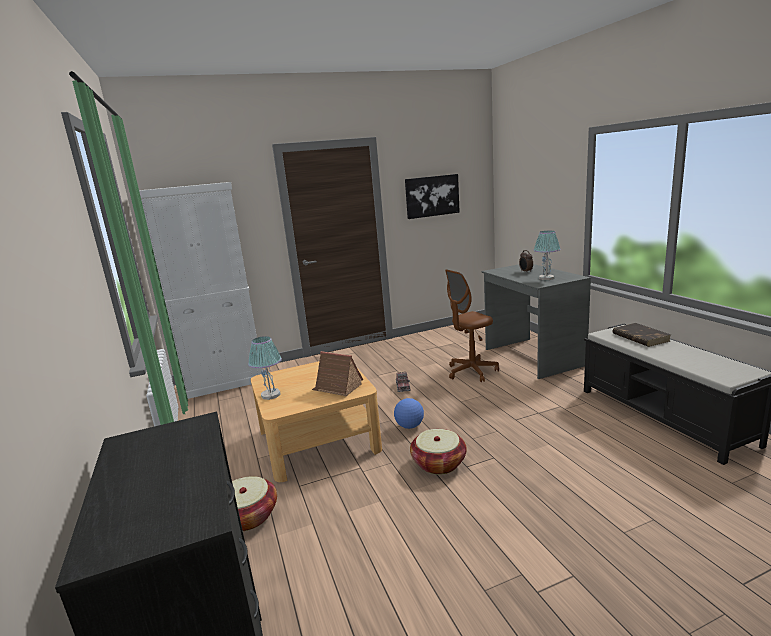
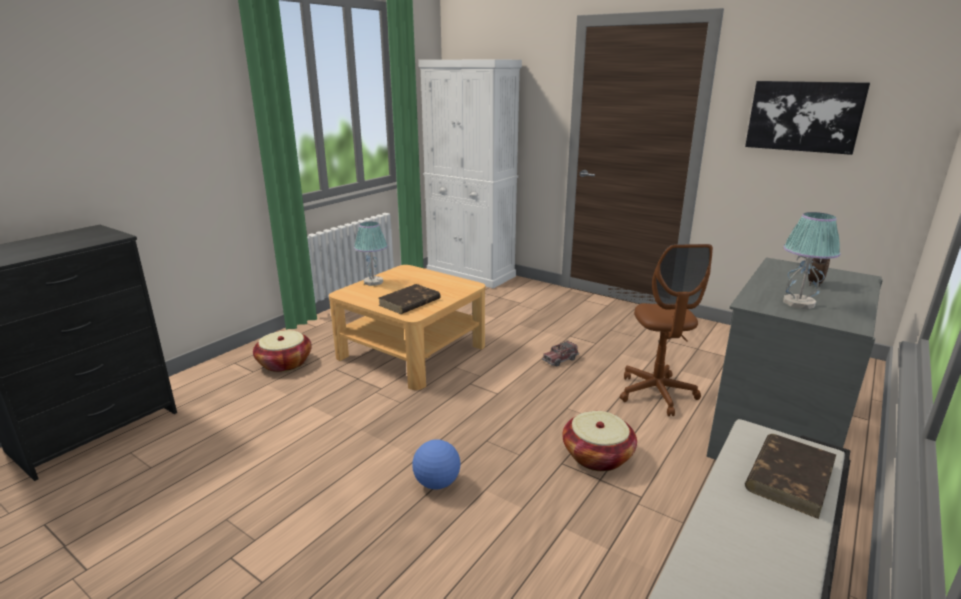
camera: 55 degrees right, 5 degrees up
toy house [312,351,363,396] -> brown book [378,284,441,314]
football [394,398,424,429] -> football moved to [412,439,460,489]
basket [410,429,467,475] -> basket moved to [562,411,637,471]
brown office chair [445,269,499,382] -> brown office chair turned 120 degrees counterclockwise [620,244,713,416]

